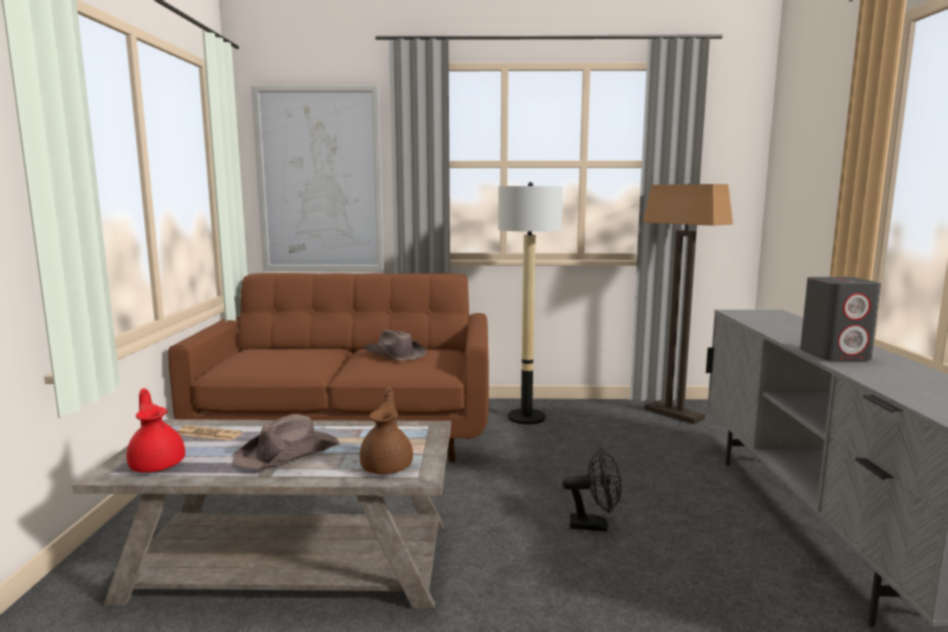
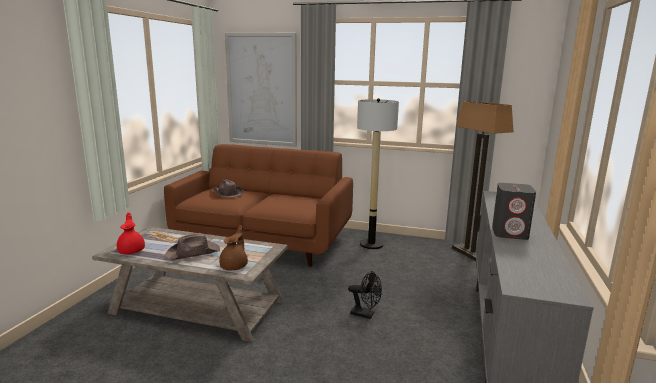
camera: 15 degrees right, 5 degrees up
brown hat [363,330,426,361] -> brown hat moved to [213,179,244,198]

